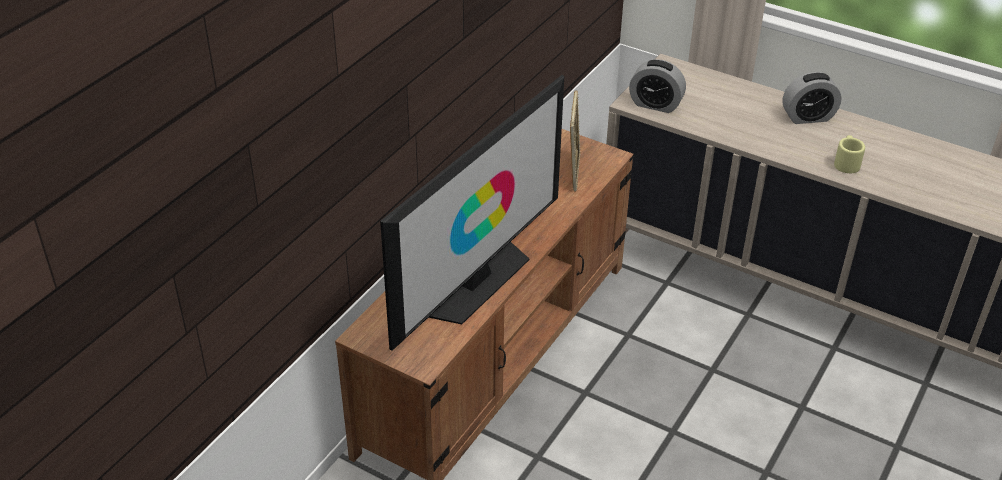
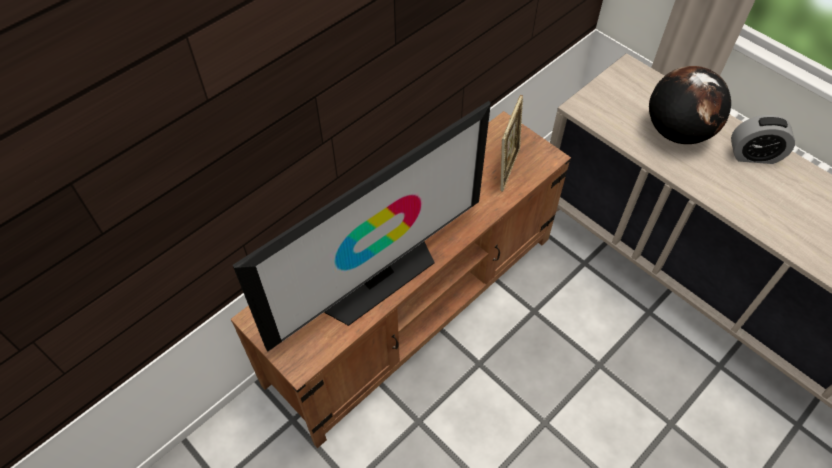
camera: 15 degrees right, 15 degrees up
alarm clock [629,59,686,113] -> none
beige mug [834,135,865,173] -> none
none -> globe [649,66,731,144]

